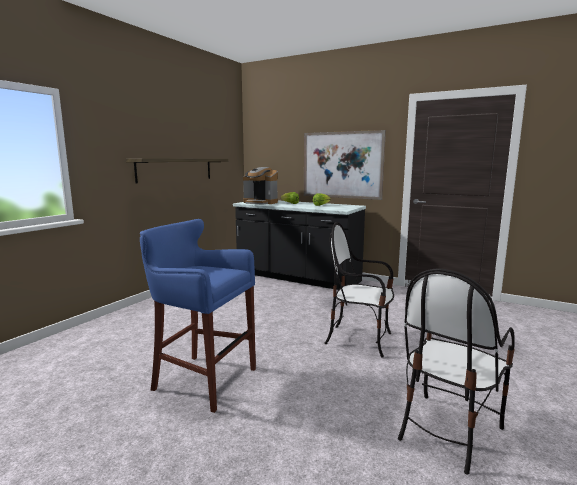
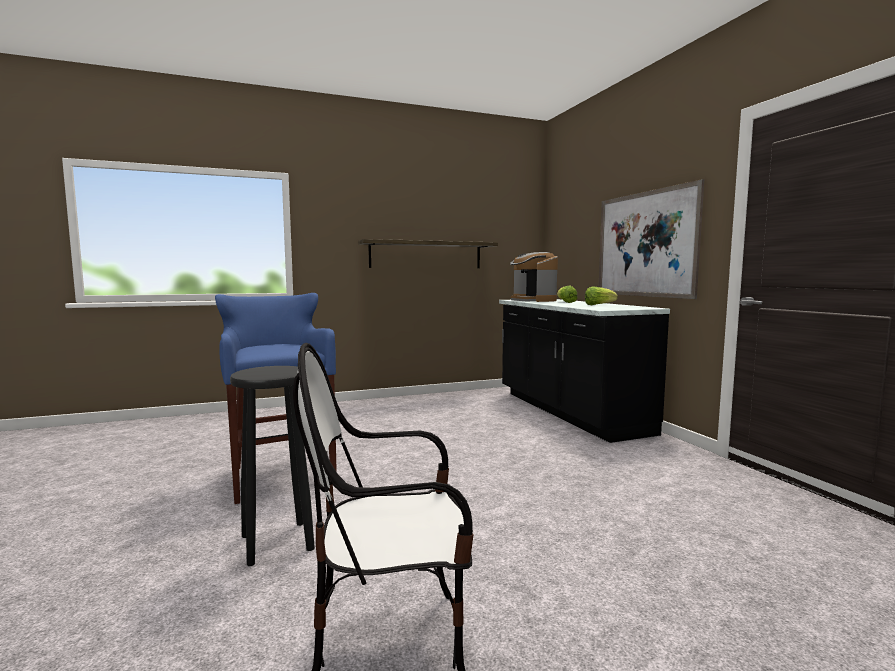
camera: 40 degrees right, 5 degrees down
chair [324,222,394,358] -> none
none -> black stool [230,366,315,566]

